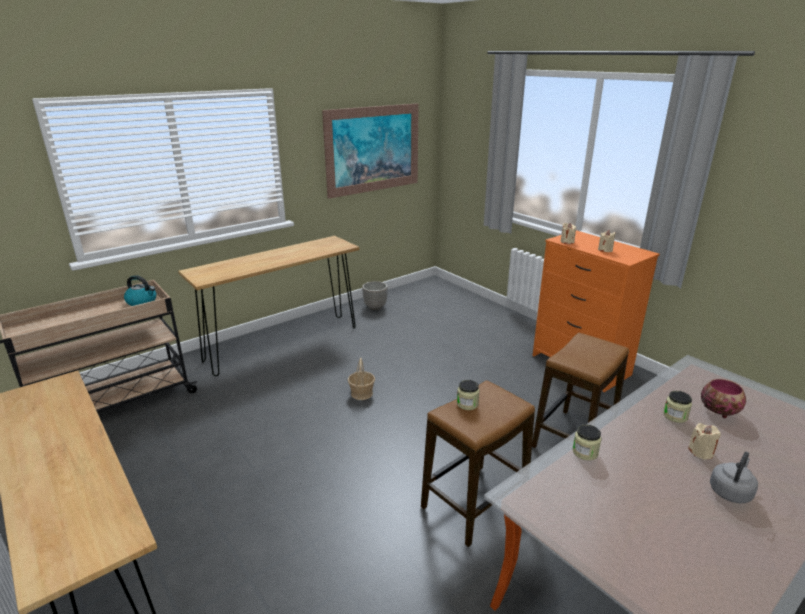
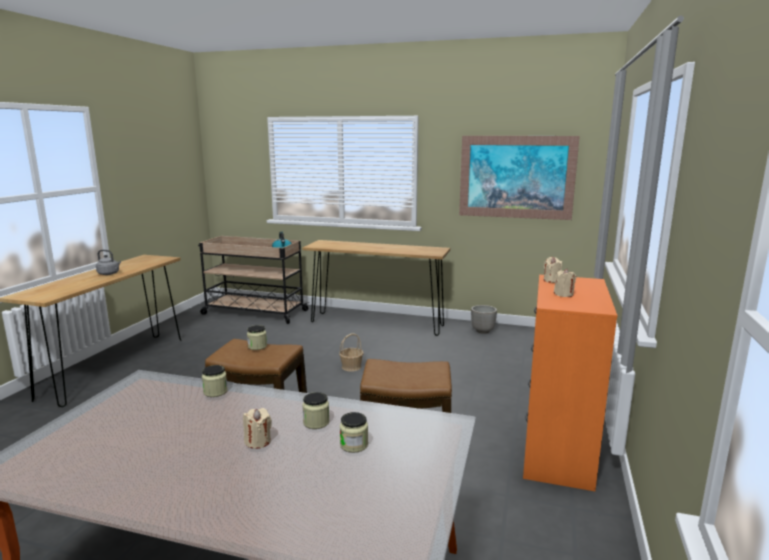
camera: 55 degrees right, 10 degrees down
bowl [701,379,746,418] -> jar [340,412,368,453]
grey kettle [710,452,758,503] -> grey kettle moved to [96,250,121,275]

